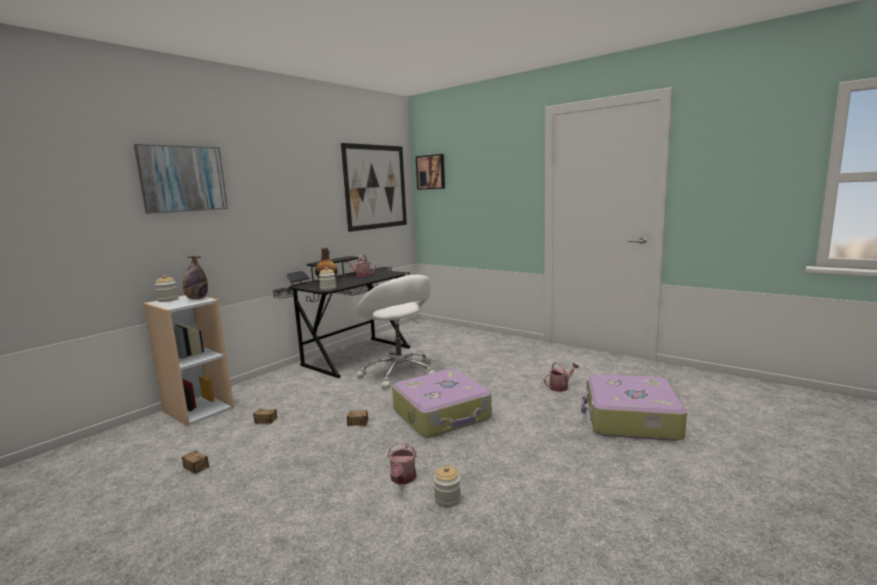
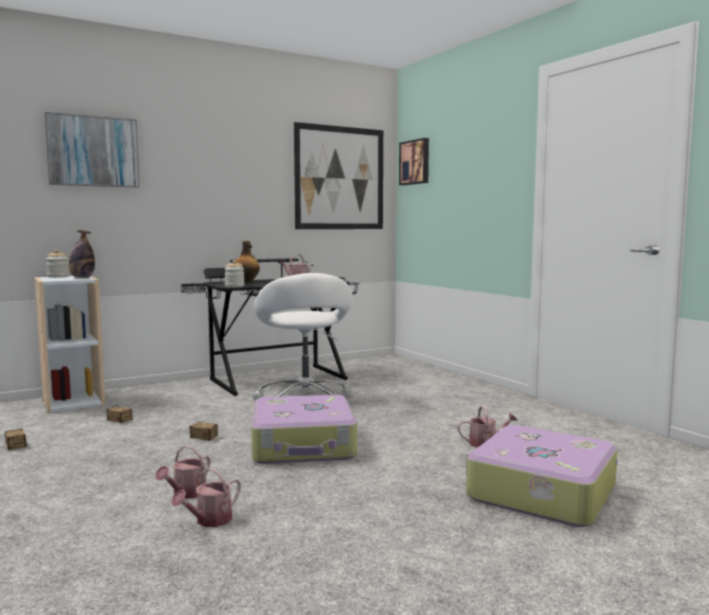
camera: 20 degrees right, 5 degrees down
jar [433,466,461,507] -> watering can [171,468,241,527]

